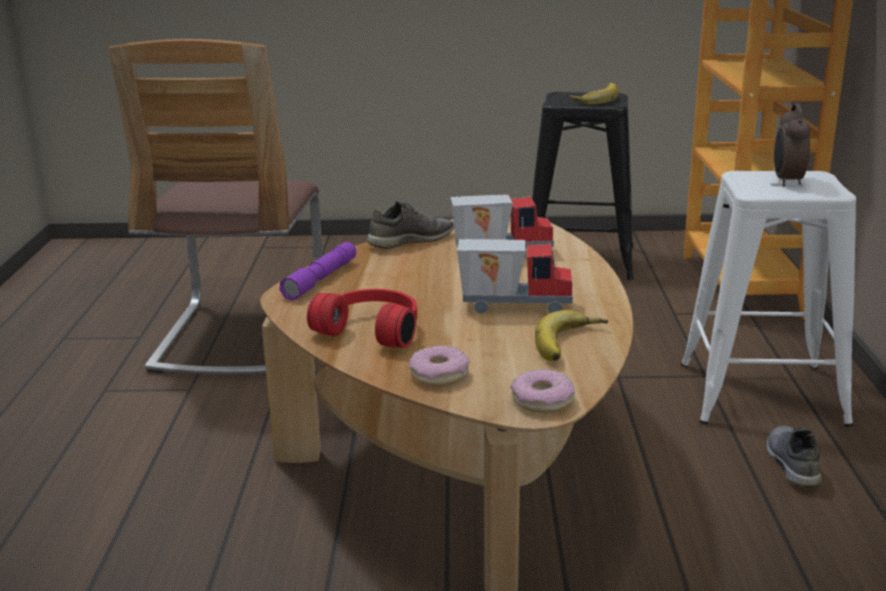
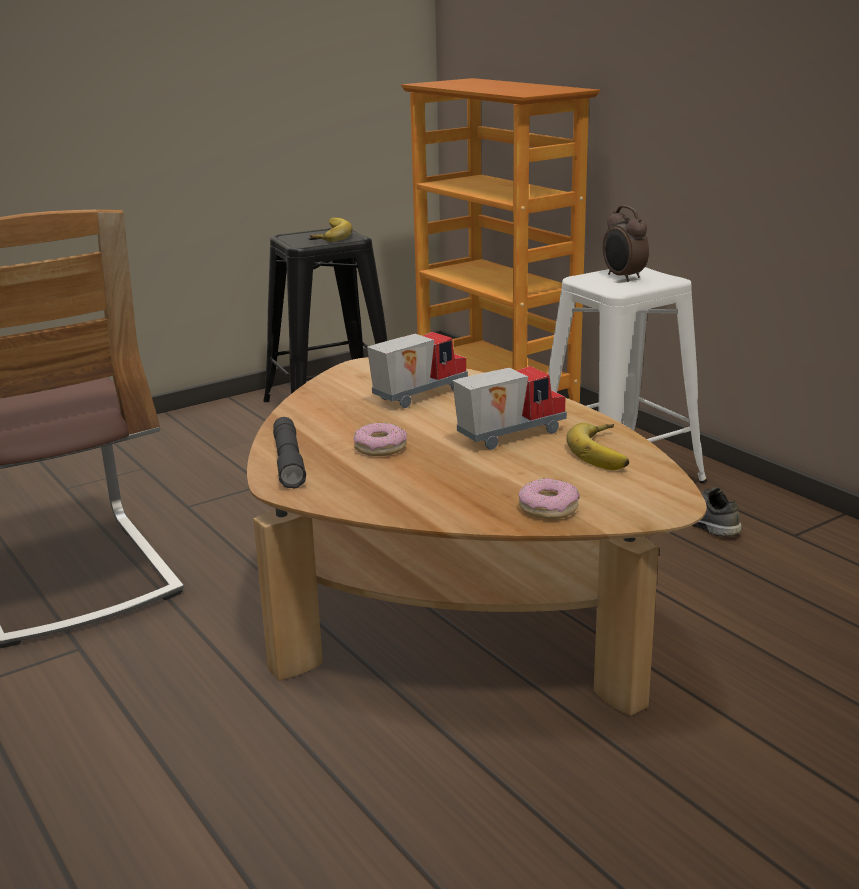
camera: 35 degrees left, 0 degrees up
purple flashlight [279,242,356,301] -> grey flashlight [273,417,306,489]
red headphones [307,289,417,348] -> none
grey shoe [367,201,454,249] -> none
donut [510,369,575,413] -> donut moved to [354,423,407,456]

